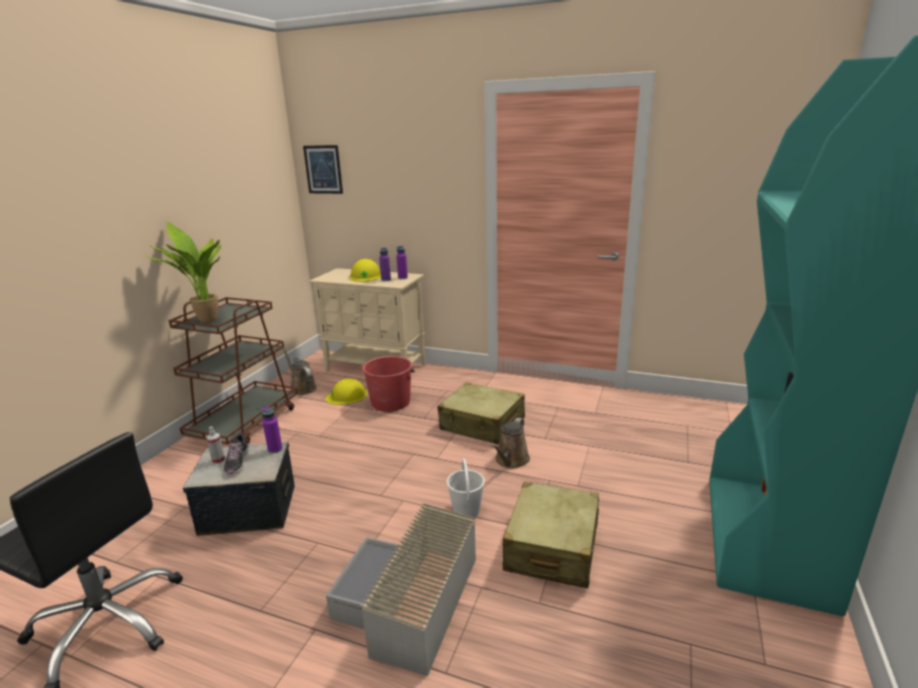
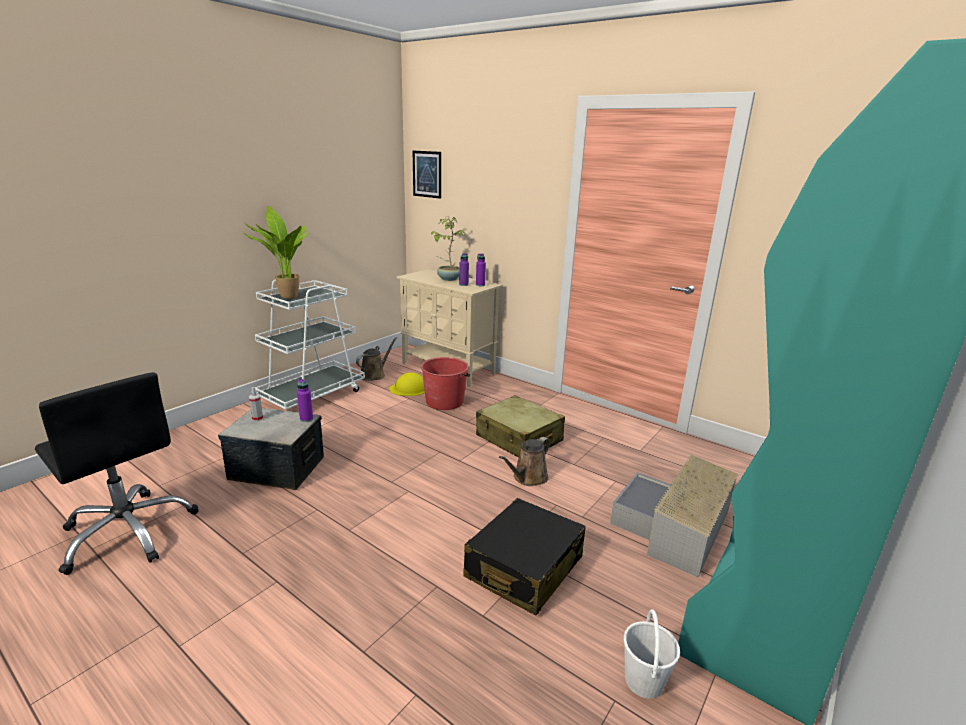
camera: 15 degrees right, 0 degrees up
brown cart [168,297,298,444] -> white cart [255,279,365,410]
shoe [224,431,249,474] -> none
brown watering can [282,348,317,395] -> brown watering can turned 60 degrees clockwise [356,337,397,381]
grey storage box [326,503,476,676] -> grey storage box moved to [610,454,739,577]
yellow hard hat [350,259,381,282] -> potted plant [431,216,465,281]
white bucket [447,458,485,518] -> white bucket moved to [624,609,680,699]
beige suitcase [503,482,599,588] -> black suitcase [463,498,586,615]

